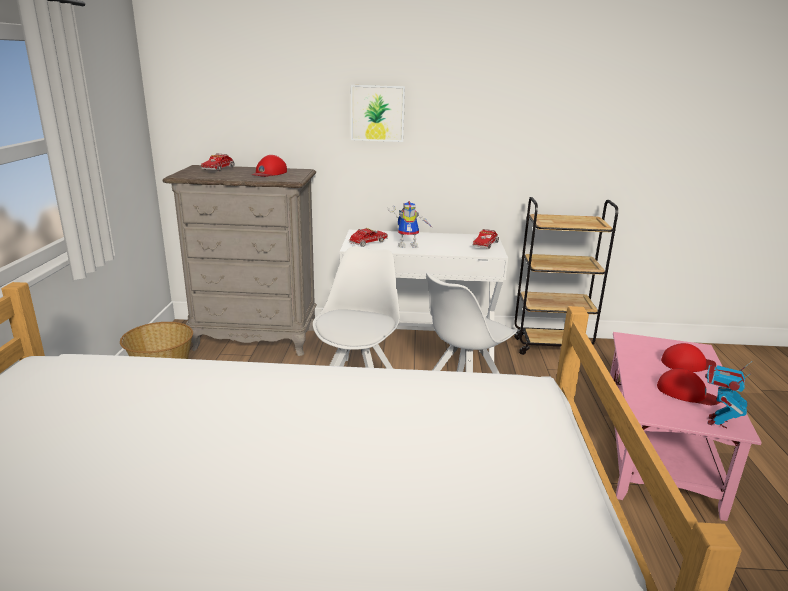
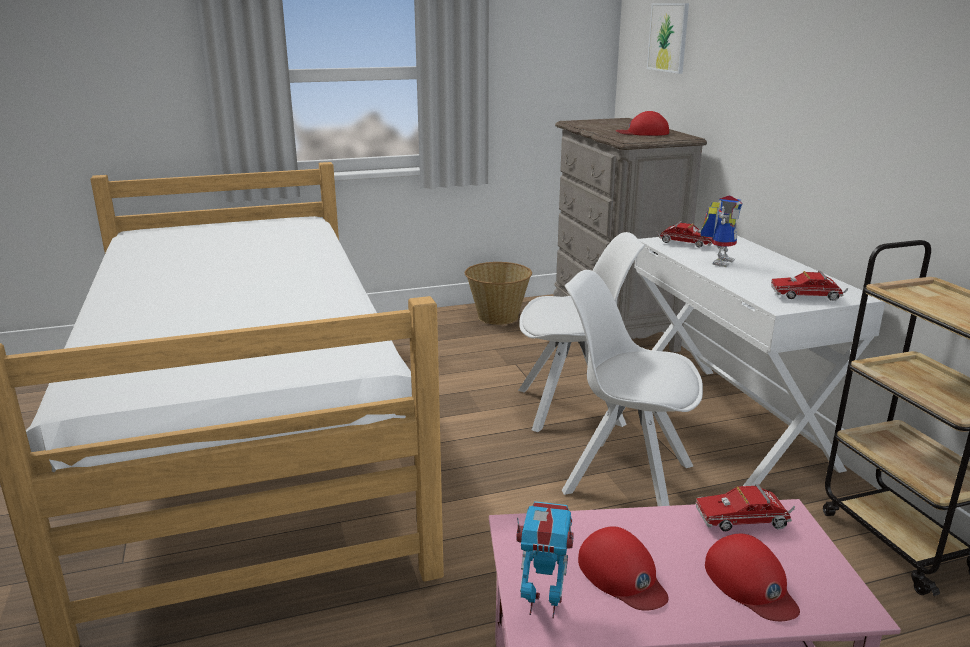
camera: 70 degrees right, 0 degrees up
toy truck [201,153,235,171] -> toy truck moved to [695,484,795,531]
picture [351,85,405,142] -> picture moved to [647,3,689,74]
toy robot [388,201,434,248] -> toy robot turned 120 degrees counterclockwise [700,196,743,267]
red cap [657,368,720,405] -> red cap turned 45 degrees counterclockwise [578,526,669,611]

